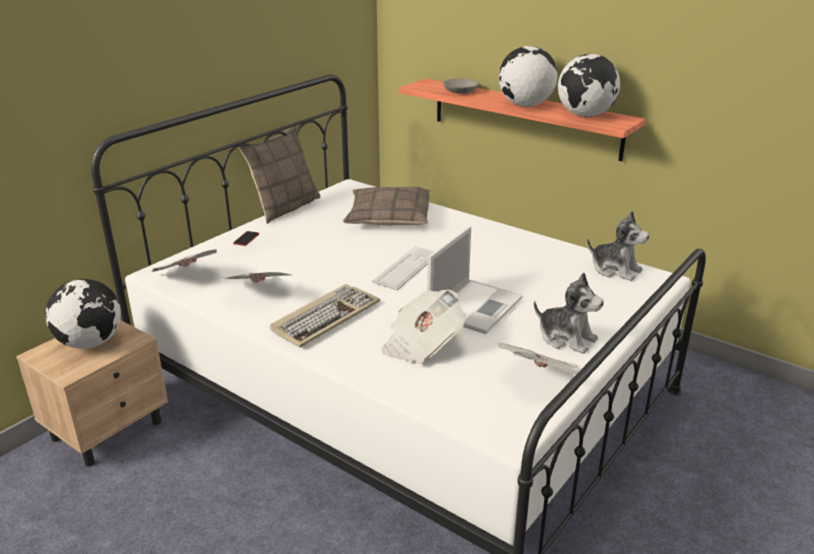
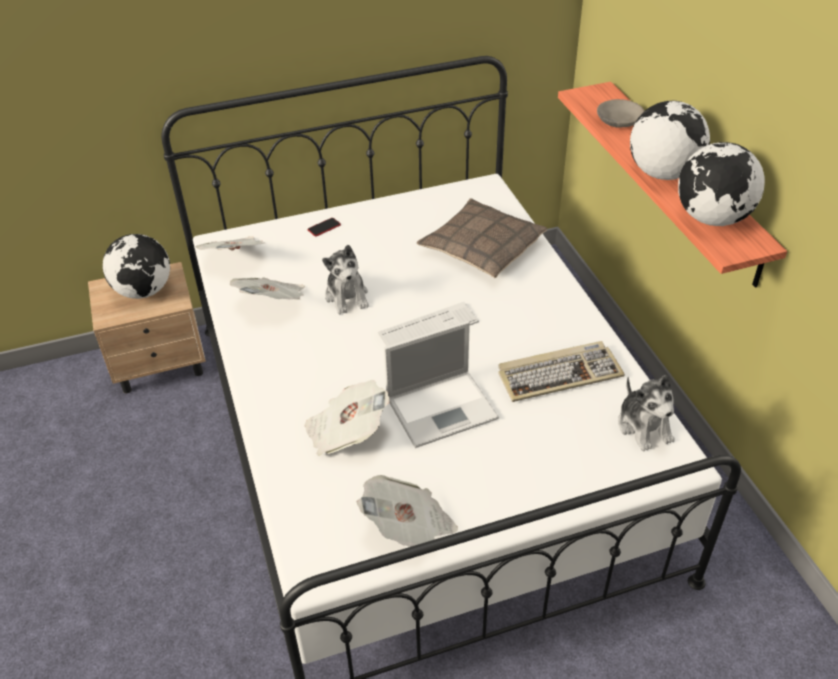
camera: 35 degrees right, 15 degrees up
pillow [239,126,321,224] -> none
keyboard [270,284,380,348] -> keyboard moved to [498,341,625,402]
plush toy [534,272,604,354] -> plush toy moved to [322,245,369,314]

